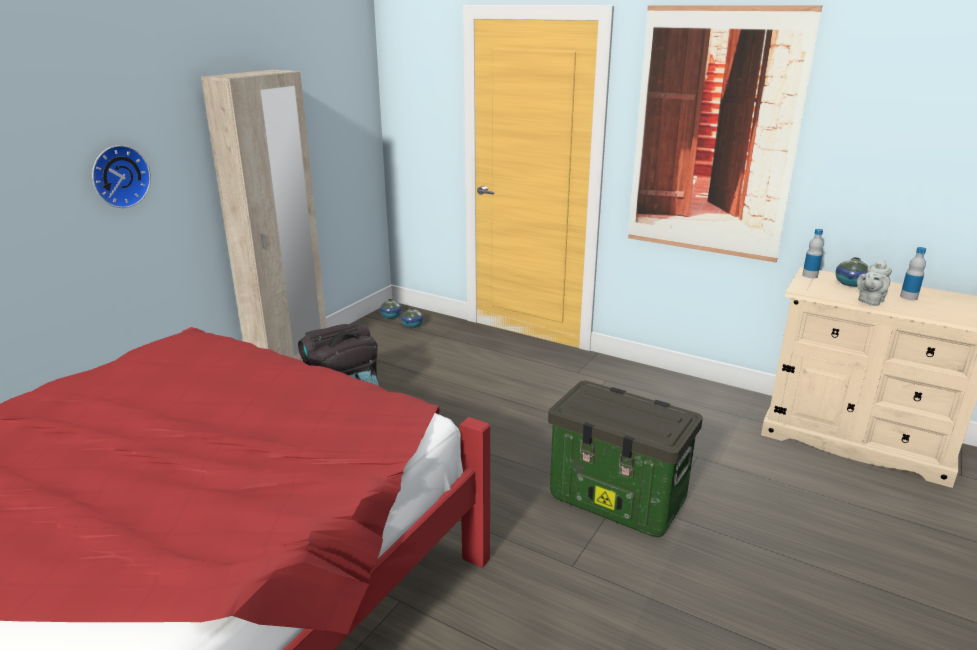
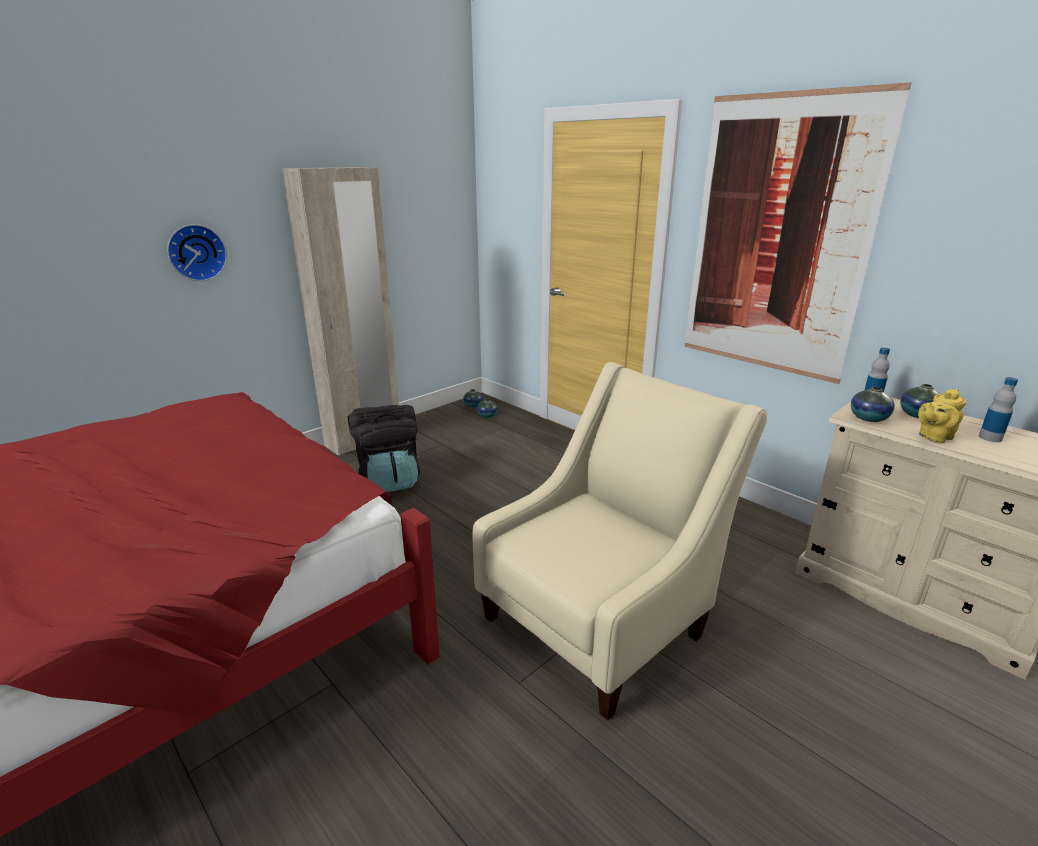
camera: 15 degrees right, 0 degrees up
storage box [548,381,703,537] -> beige armchair [472,362,767,720]
grey teapot [857,260,892,306] -> yellow teapot [918,389,966,443]
none -> vase [851,387,895,422]

